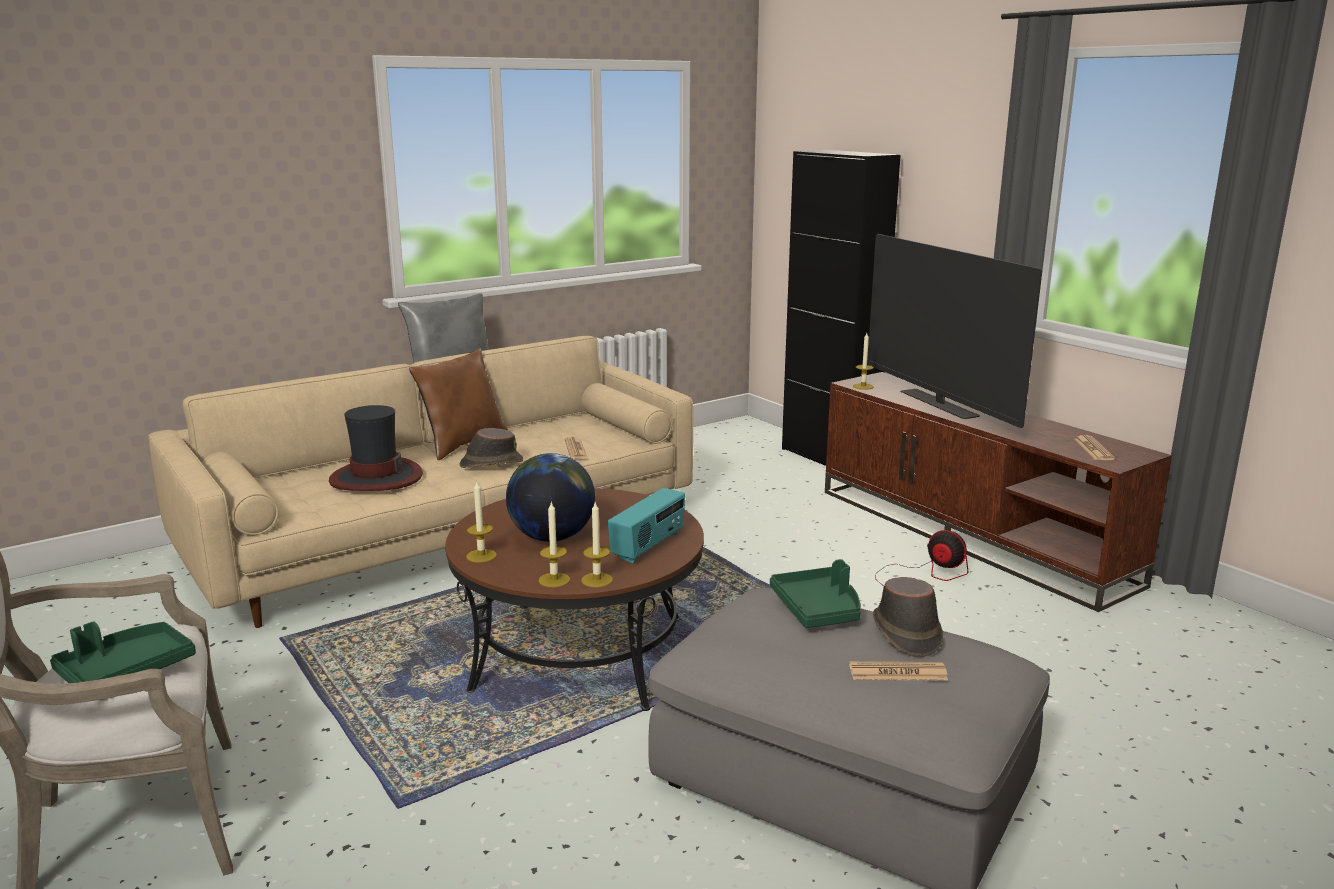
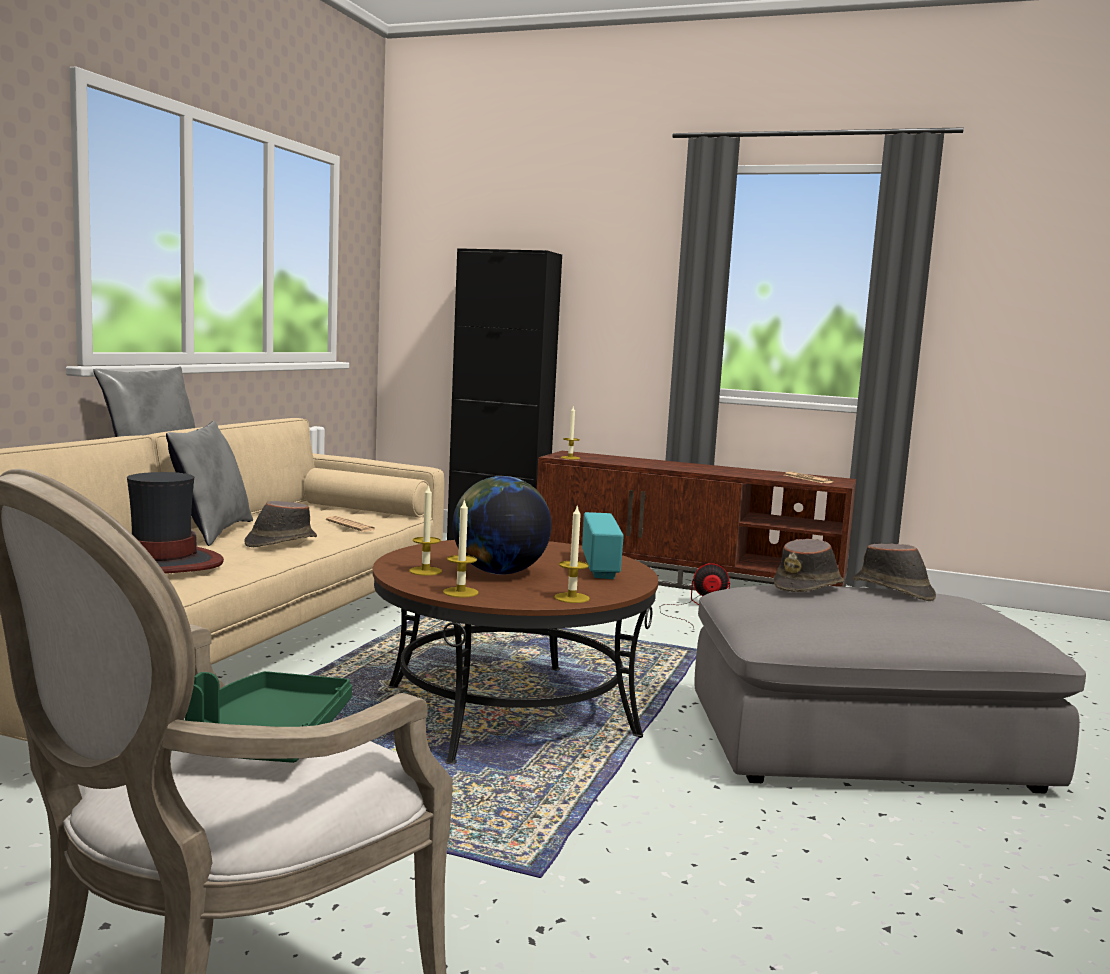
camera: 35 degrees left, 10 degrees down
brown pillow [409,348,509,460] -> grey pillow [166,421,253,546]
candle [581,502,613,587] -> candle moved to [409,484,442,576]
green tray [770,559,861,628] -> brown hat [773,539,844,592]
newspaper [849,661,948,681] -> none
television [867,234,1042,428] -> none

